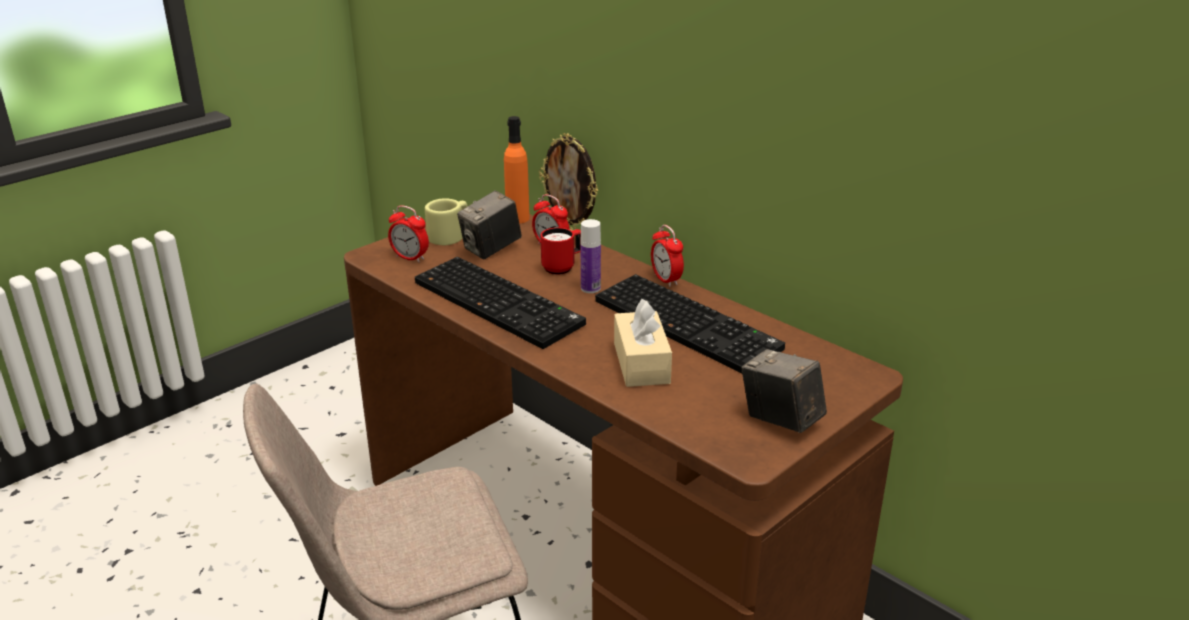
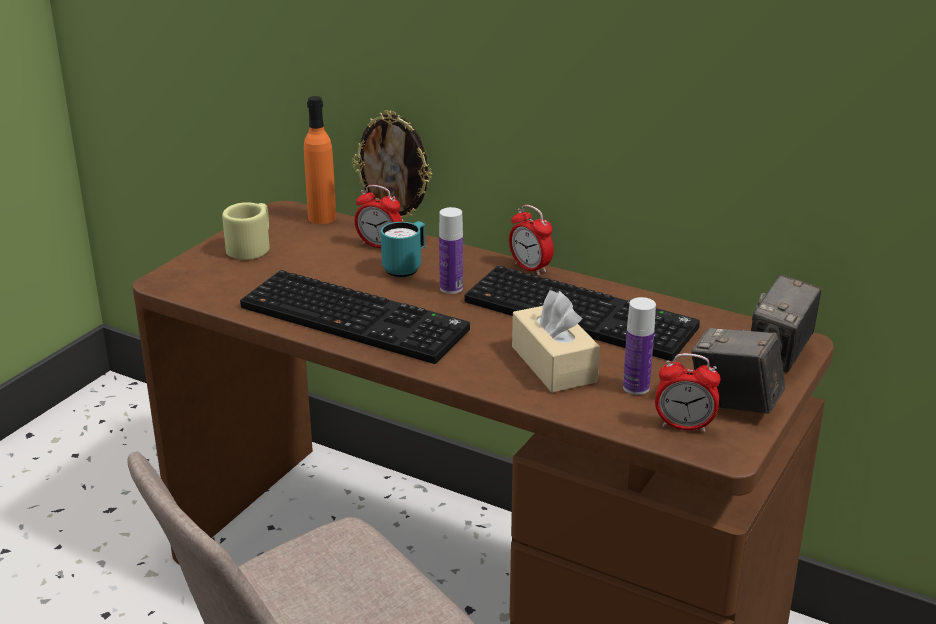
camera: 15 degrees left, 0 degrees up
alarm clock [388,205,429,263] -> alarm clock moved to [655,353,721,432]
camera [457,190,522,260] -> camera moved to [751,275,821,373]
red mug [541,228,581,275] -> turquoise mug [381,221,425,277]
none -> bottle [623,297,656,395]

